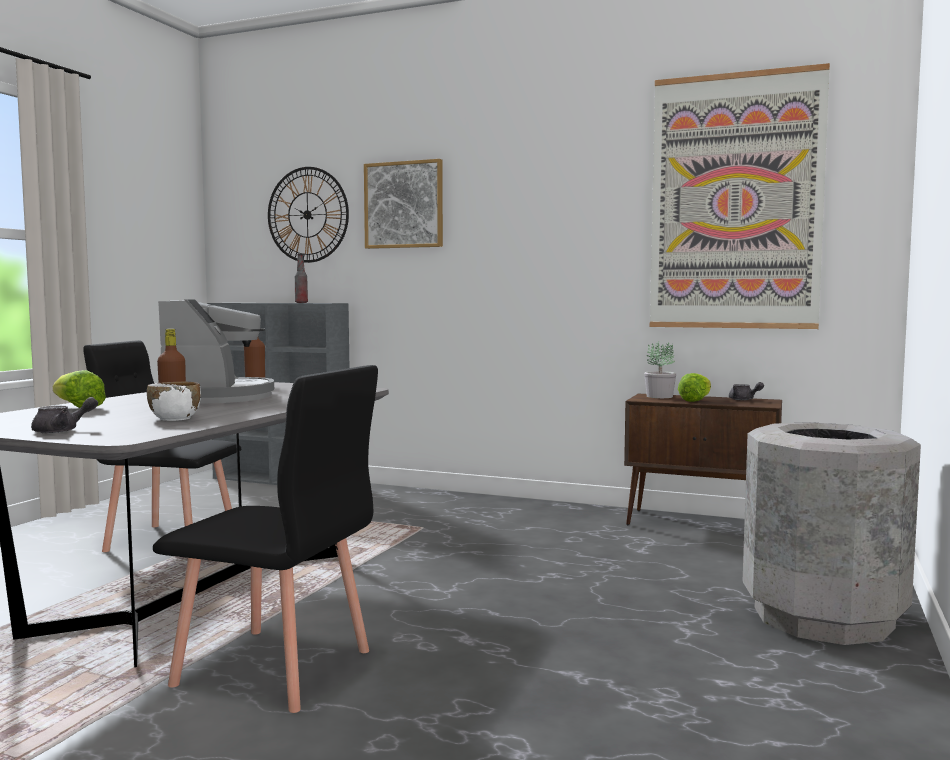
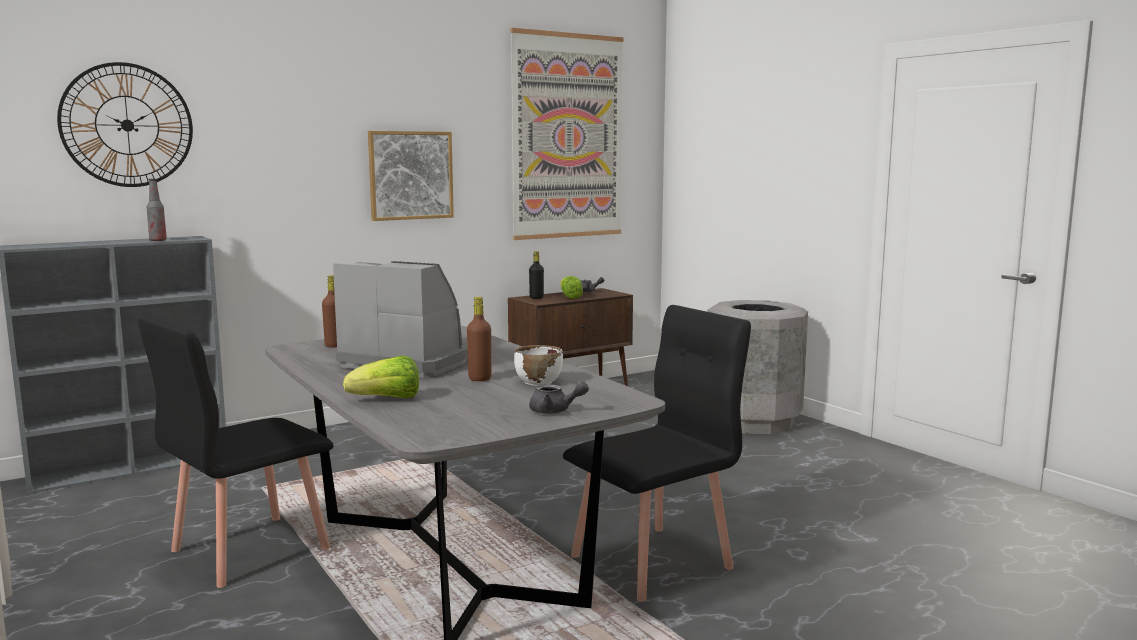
camera: 55 degrees left, 5 degrees up
grey teapot [31,397,98,433] -> grey teapot turned 105 degrees clockwise [529,382,589,414]
picture [364,159,443,249] -> picture moved to [368,131,454,221]
potted plant [644,341,676,398] -> black bottle [529,251,544,299]

